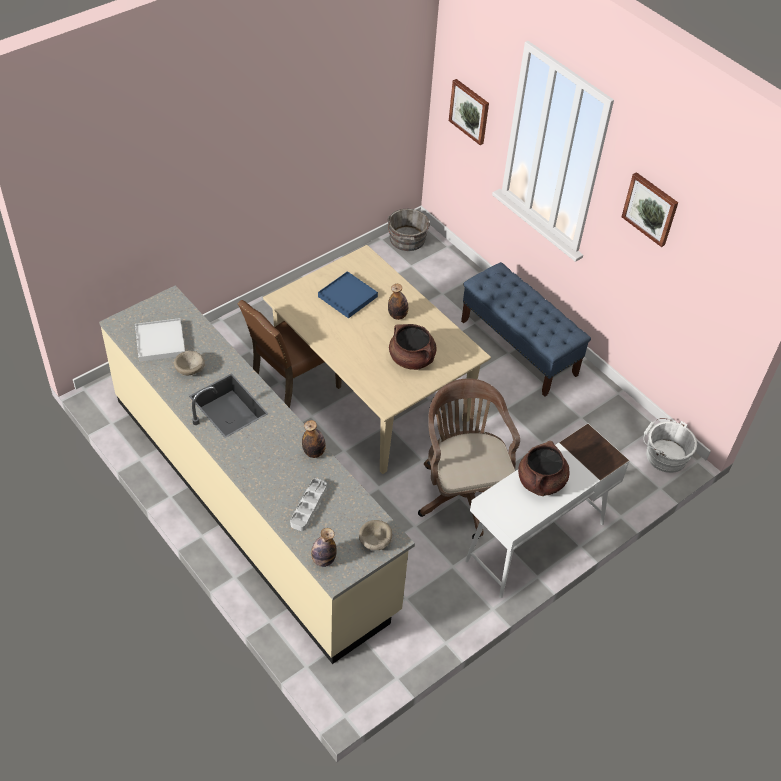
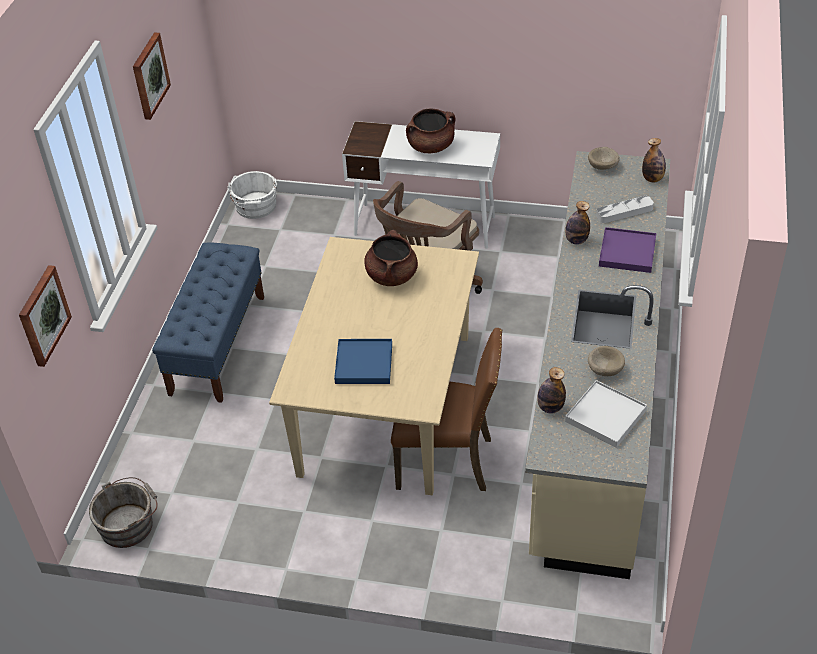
camera: 125 degrees left, 5 degrees down
bottle [388,284,408,320] -> bottle moved to [537,367,566,414]
none -> purple tray [599,227,656,273]

